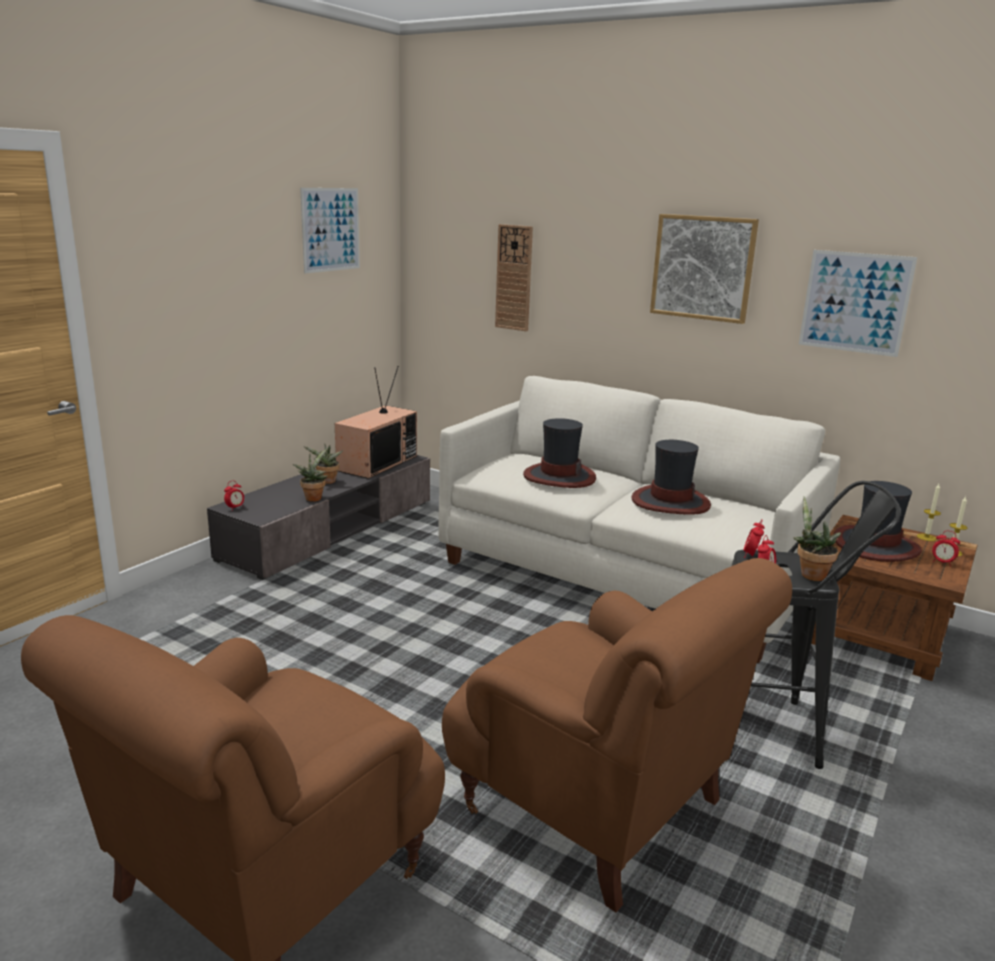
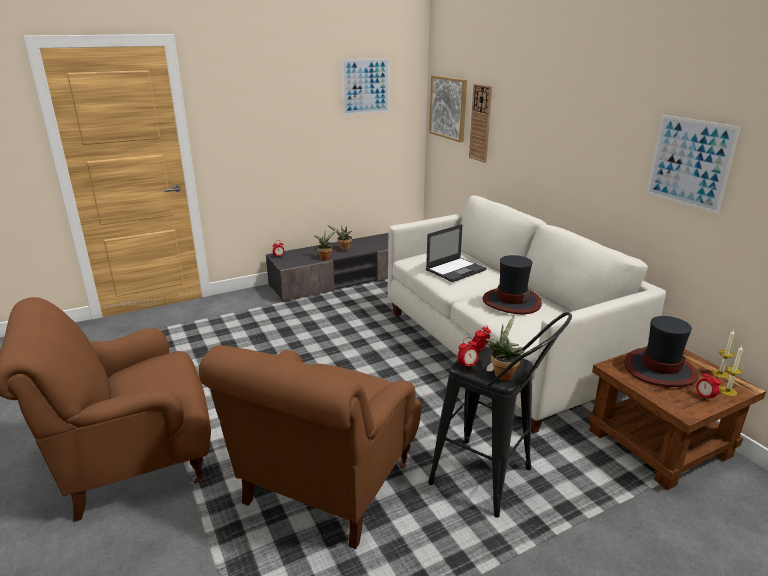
camera: 30 degrees right, 5 degrees up
television [335,366,417,479] -> none
brown armchair [442,558,792,912] -> brown armchair turned 45 degrees clockwise [199,345,421,549]
hat [523,418,596,488] -> laptop [426,224,486,282]
picture [650,214,759,324] -> picture moved to [429,75,467,142]

